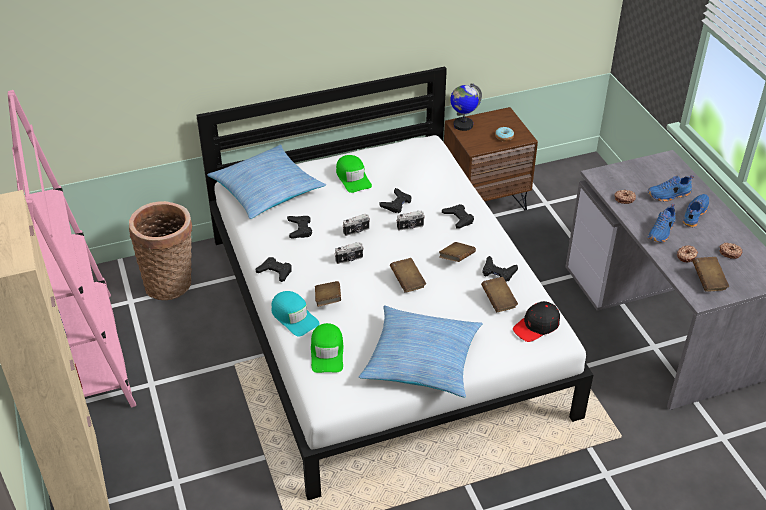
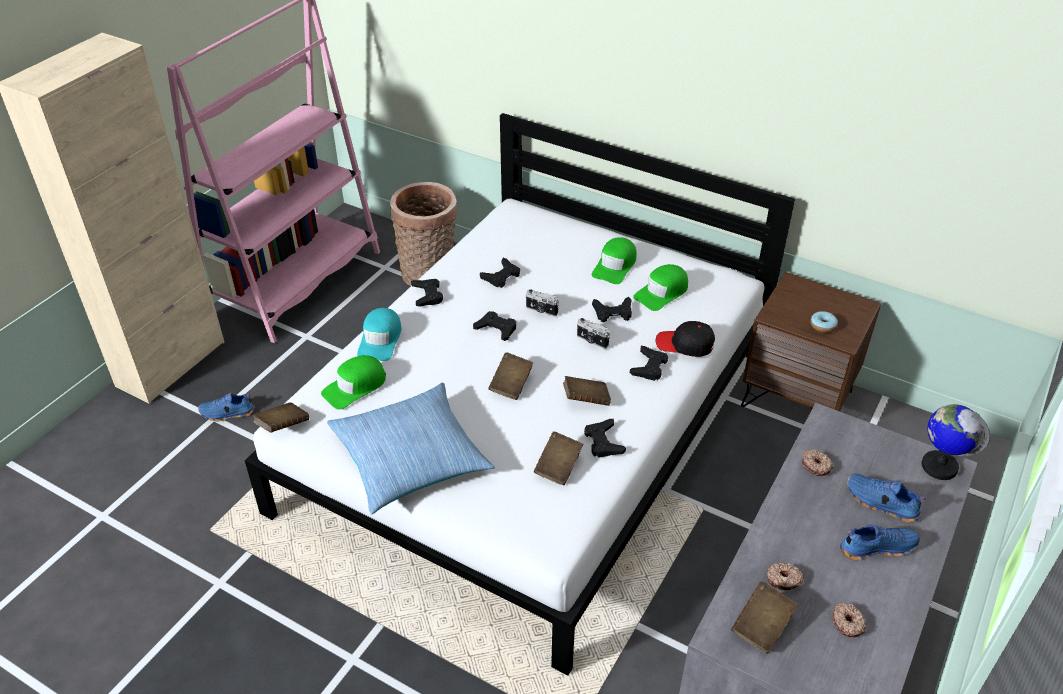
camera: 50 degrees right, 0 degrees up
pillow [207,144,326,219] -> none
brown book [315,281,341,307] -> brown book moved to [253,402,309,433]
camera [334,242,364,264] -> black game controller [473,311,516,341]
globe [450,83,482,131] -> globe moved to [922,404,990,480]
black cap [513,301,560,342] -> black cap moved to [656,321,715,357]
blue shoe [648,203,676,242] -> blue shoe moved to [198,393,255,422]
none -> green cap [633,264,688,311]

